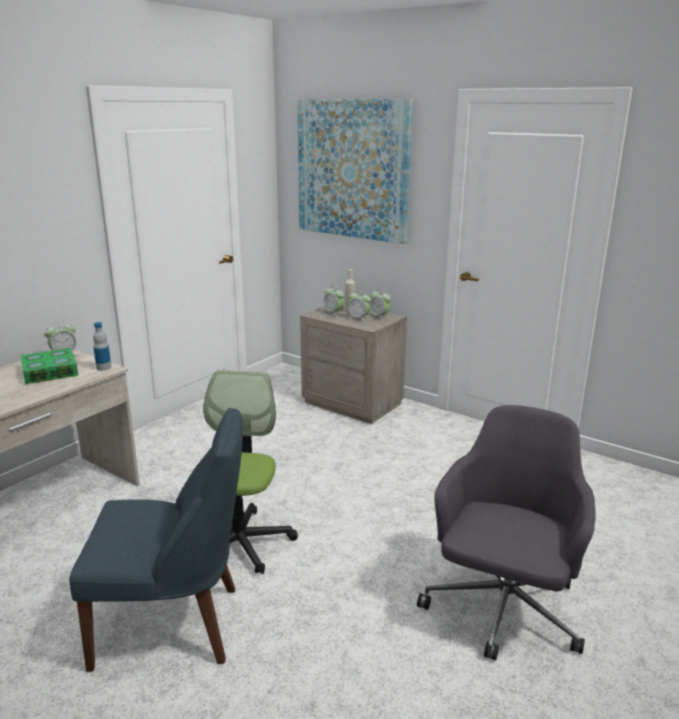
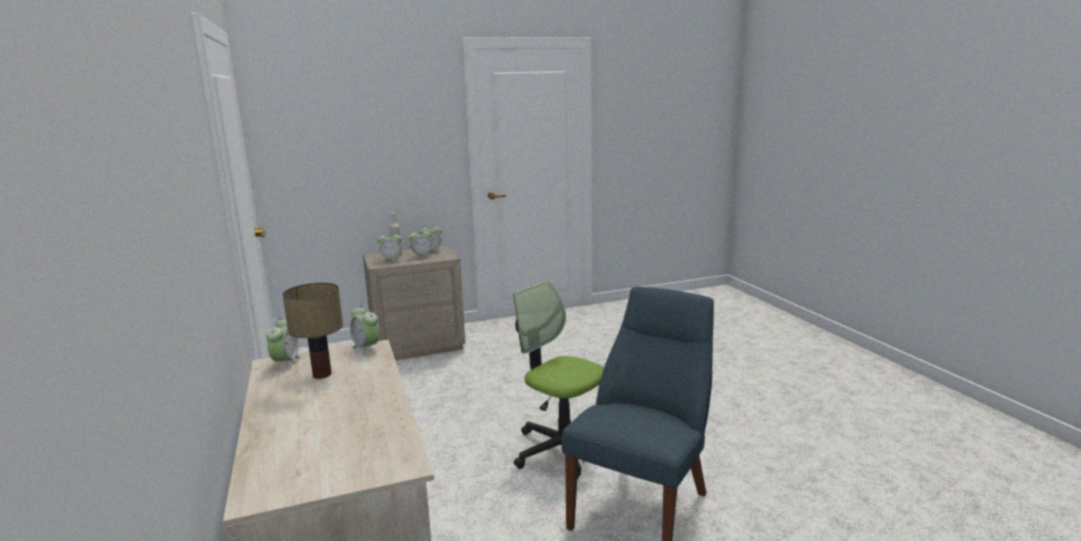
camera: 55 degrees left, 5 degrees down
book [20,348,79,384] -> table lamp [283,283,343,379]
bottle [93,322,112,371] -> alarm clock [350,304,380,356]
picture [297,99,413,244] -> none
grey office chair [417,405,596,660] -> none

